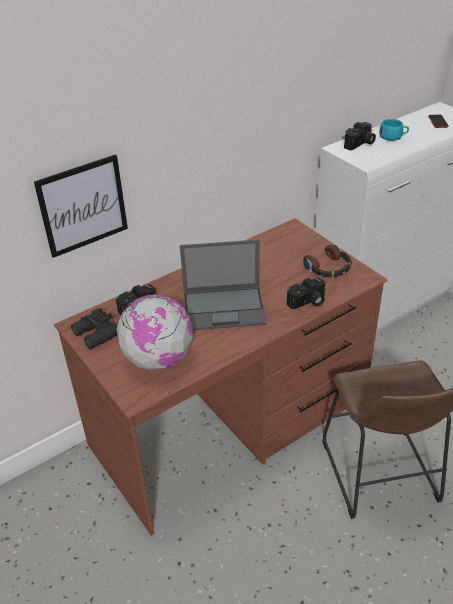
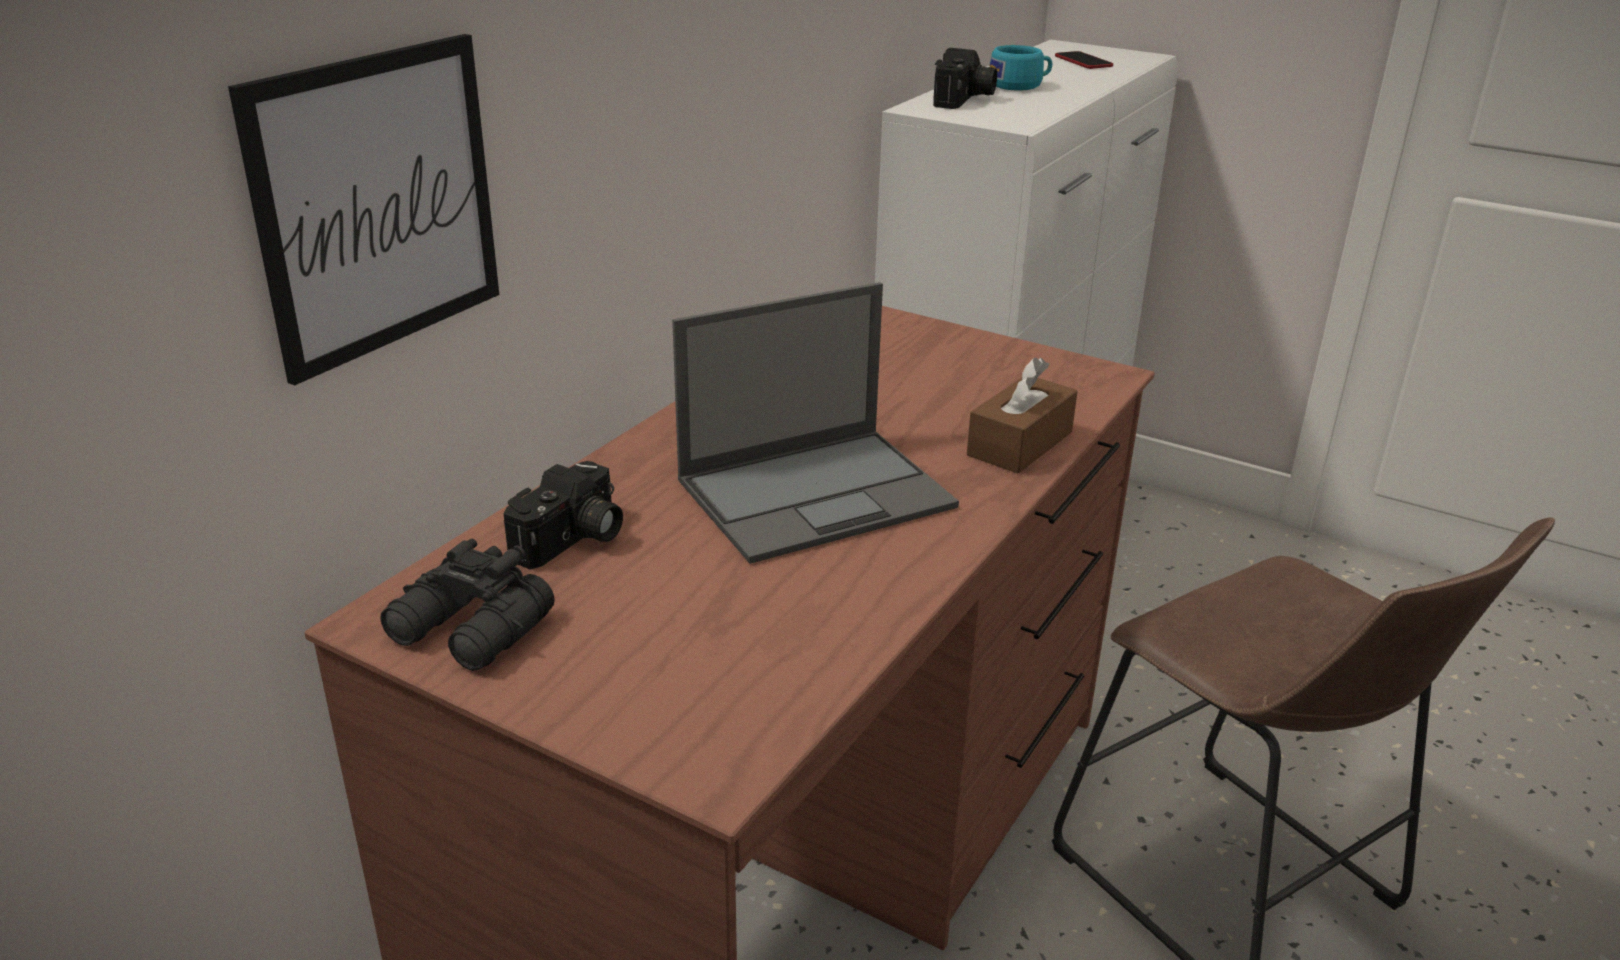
camera: 25 degrees left, 10 degrees down
globe [116,294,193,370] -> none
camera [287,278,326,309] -> brown tissue box [967,358,1077,473]
headphones [303,245,352,278] -> none

